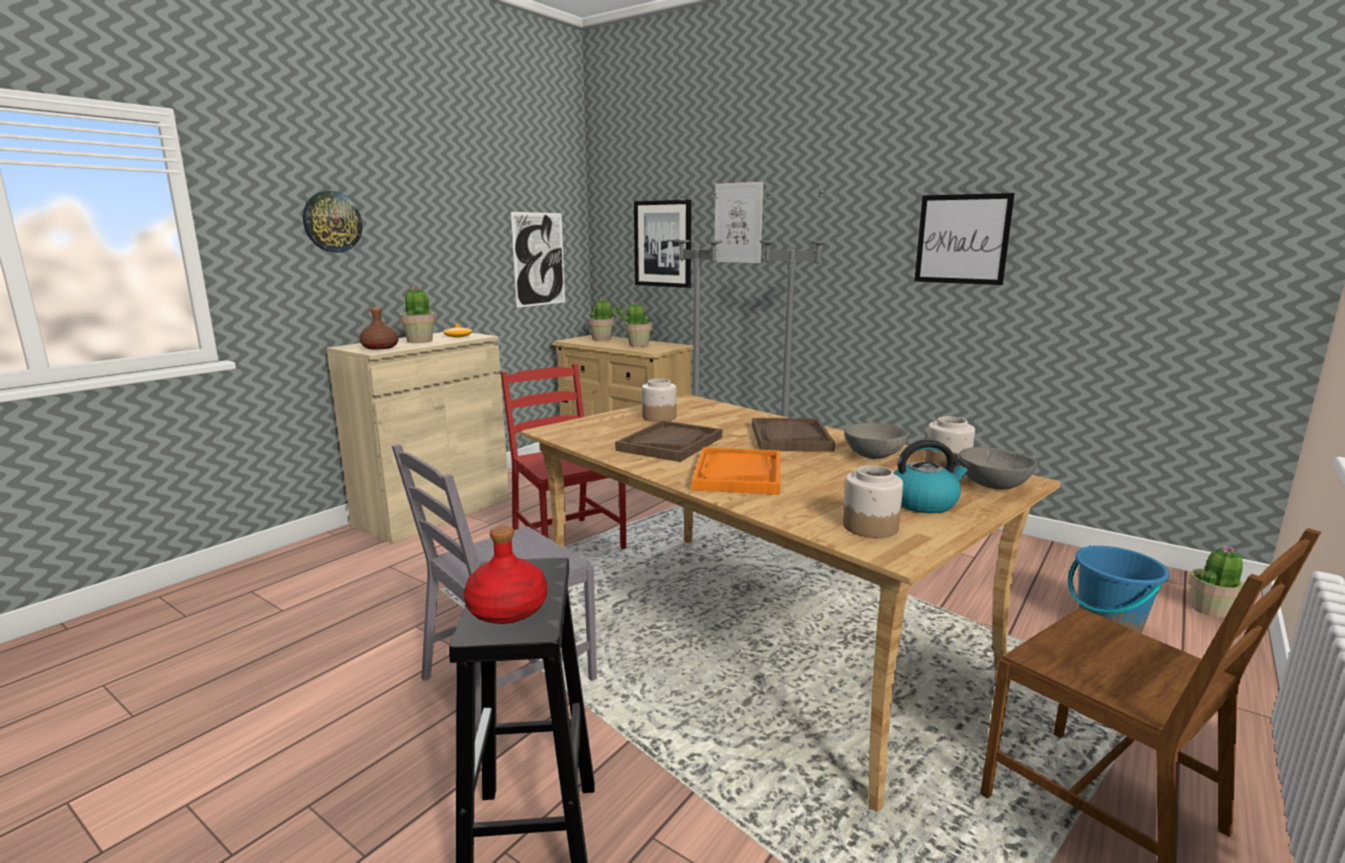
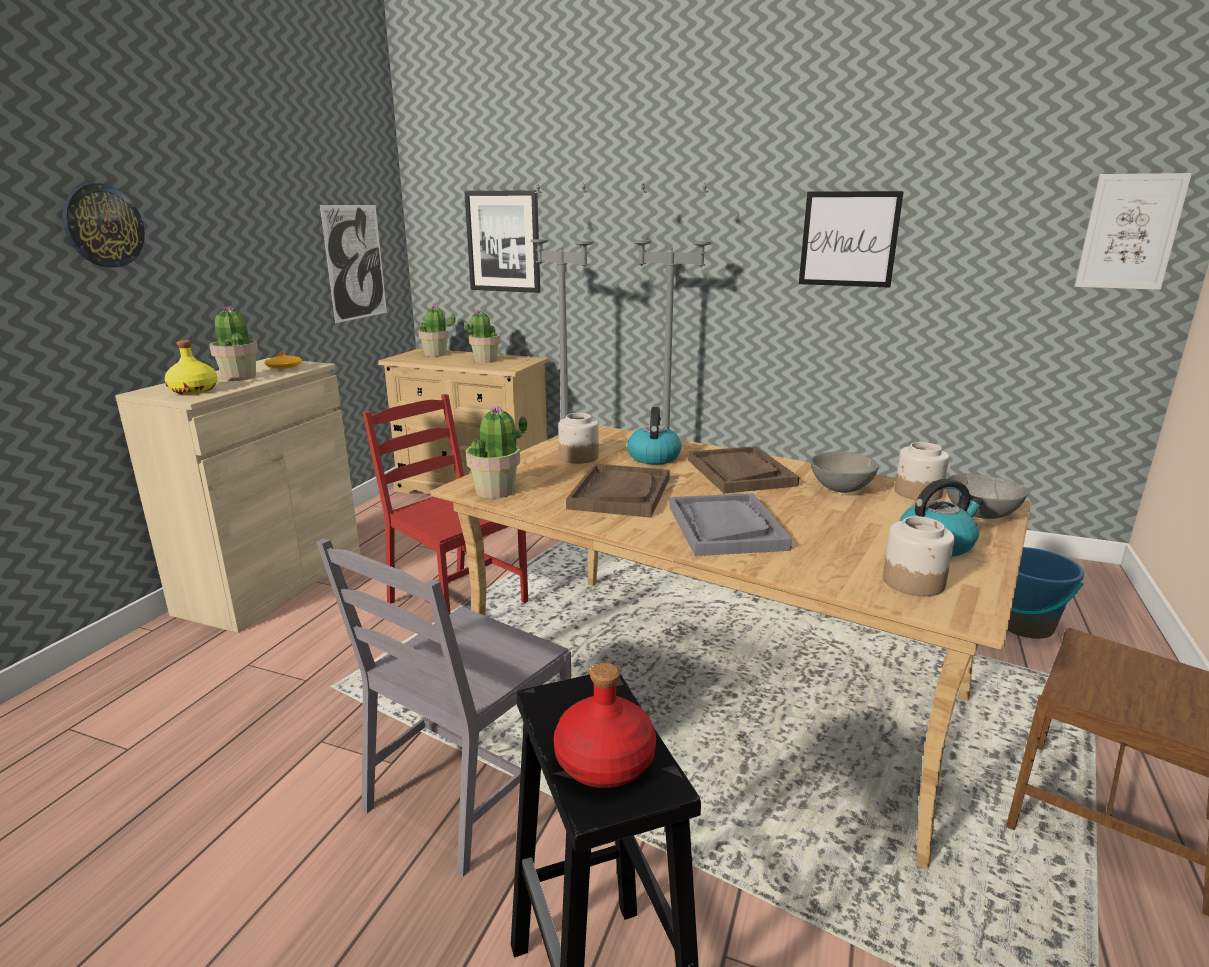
camera: 15 degrees left, 5 degrees up
brown bottle [359,308,399,350] -> yellow bottle [164,340,218,395]
orange tray [692,447,780,495] -> grey tray [669,493,792,556]
picture [715,182,763,263] -> picture moved to [1074,173,1192,290]
potted plant [1189,545,1243,617] -> potted plant moved to [466,405,528,499]
none -> kettle [627,407,682,464]

